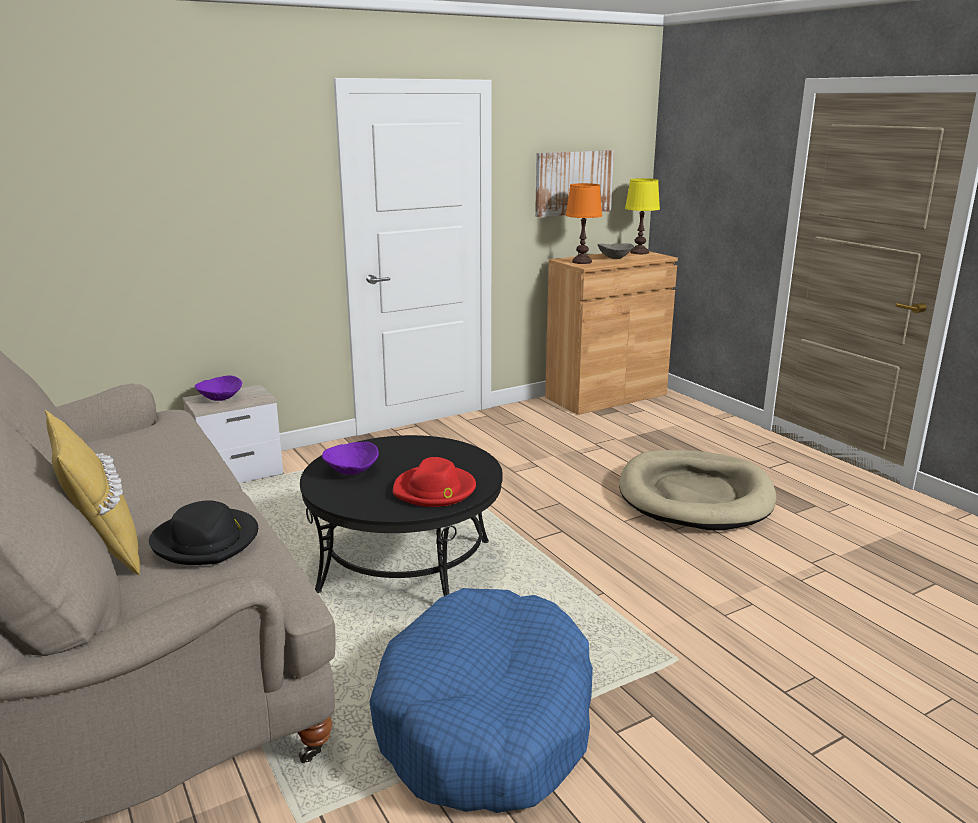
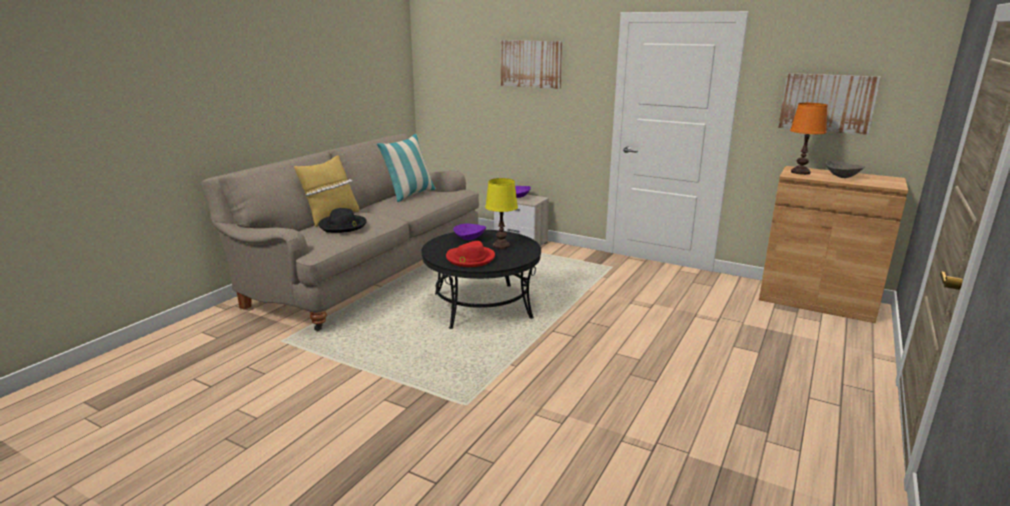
camera: 60 degrees right, 0 degrees up
blue dog bed [369,588,593,813] -> none
beige dog bed [619,450,776,531] -> none
yellow table lamp [625,178,660,254] -> yellow table lamp moved to [485,178,518,249]
none -> pillow [377,134,436,202]
none -> picture [501,40,562,89]

